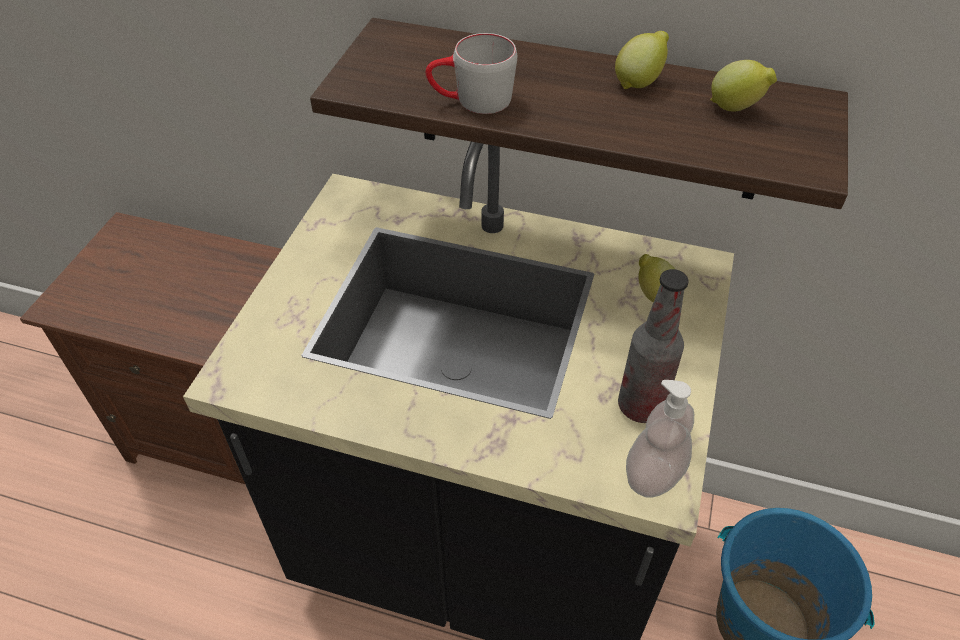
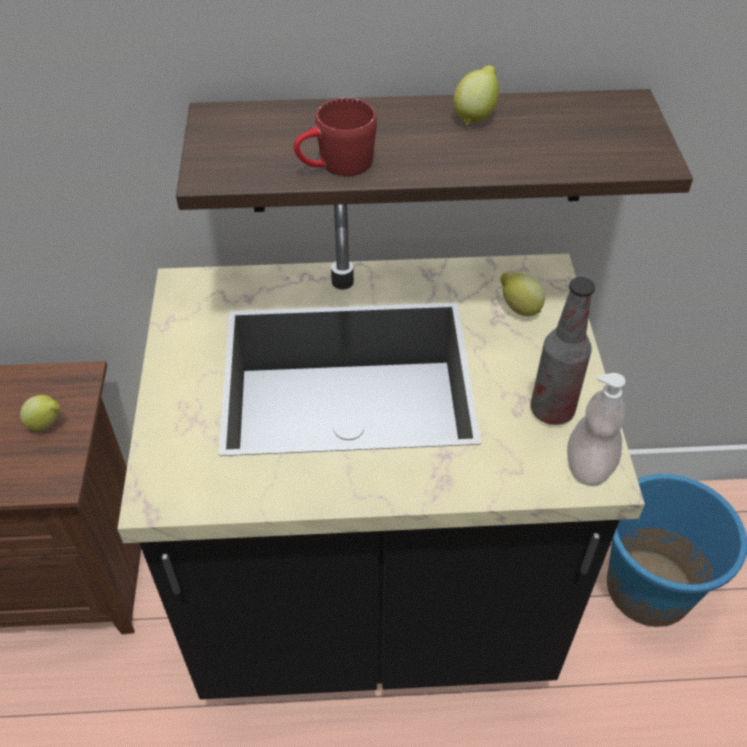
camera: 20 degrees left, 0 degrees up
grey mug [426,33,517,114] -> red mug [294,98,377,176]
lemon [710,60,777,111] -> lemon moved to [20,395,60,431]

